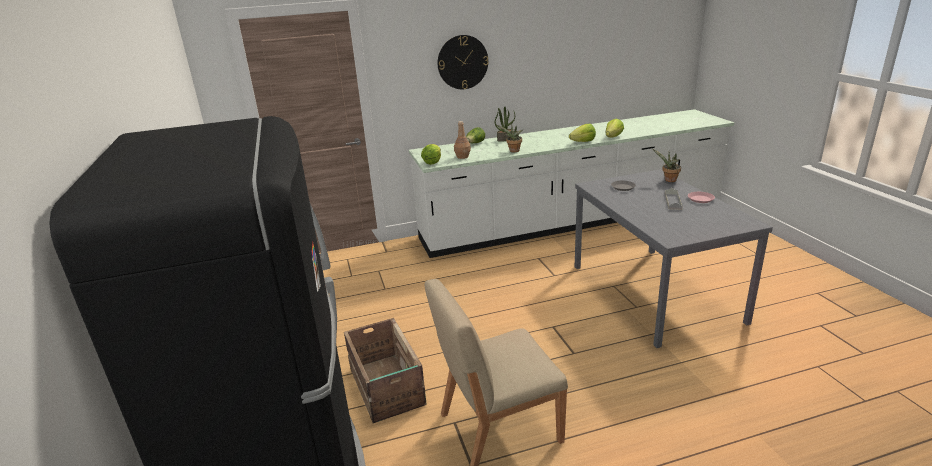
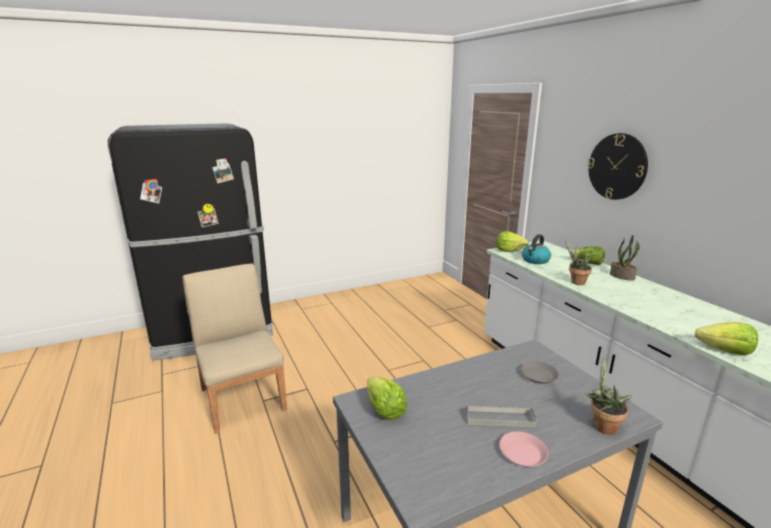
camera: 80 degrees right, 5 degrees down
crate [344,318,427,423] -> none
brown bottle [454,121,471,159] -> kettle [522,234,551,264]
lettuce [569,124,596,142] -> lettuce moved to [367,376,407,420]

